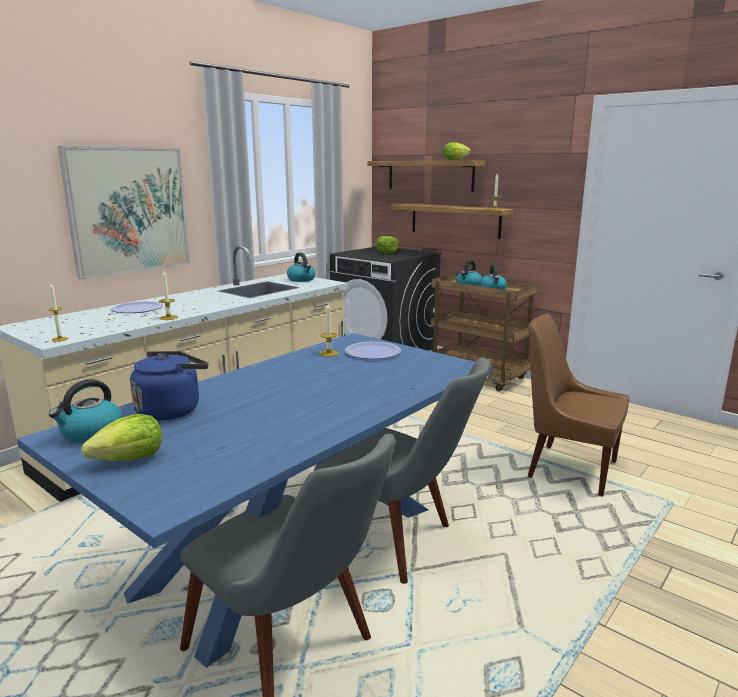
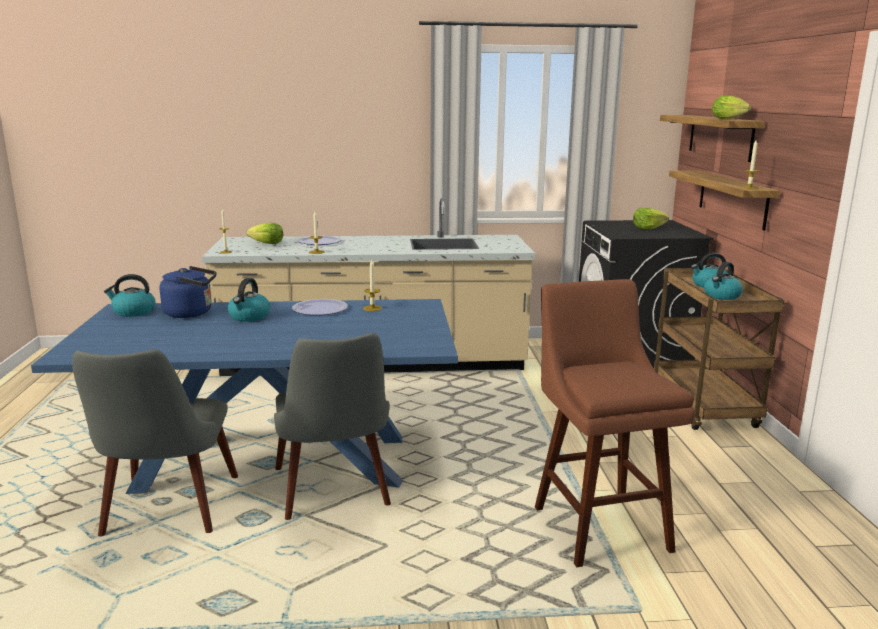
camera: 45 degrees right, 0 degrees up
picture [58,146,190,280] -> none
lettuce [82,414,162,461] -> lettuce moved to [247,223,284,244]
kettle [287,253,316,282] -> kettle moved to [228,278,270,322]
plate [345,342,401,359] -> plate moved to [292,299,348,315]
brown chair [528,314,629,497] -> brown stool [535,279,695,567]

